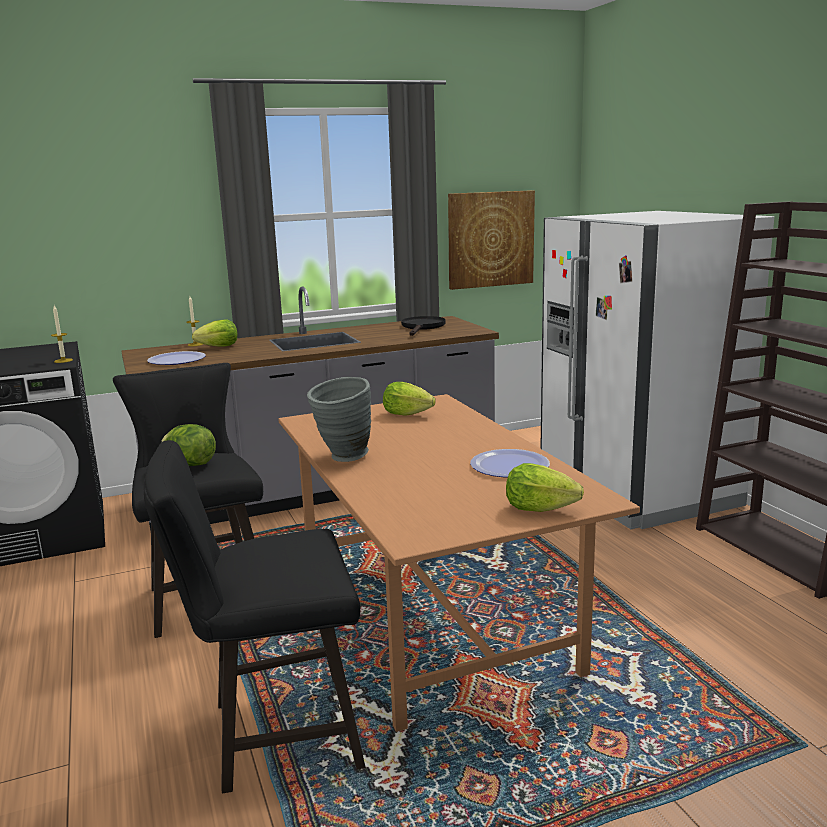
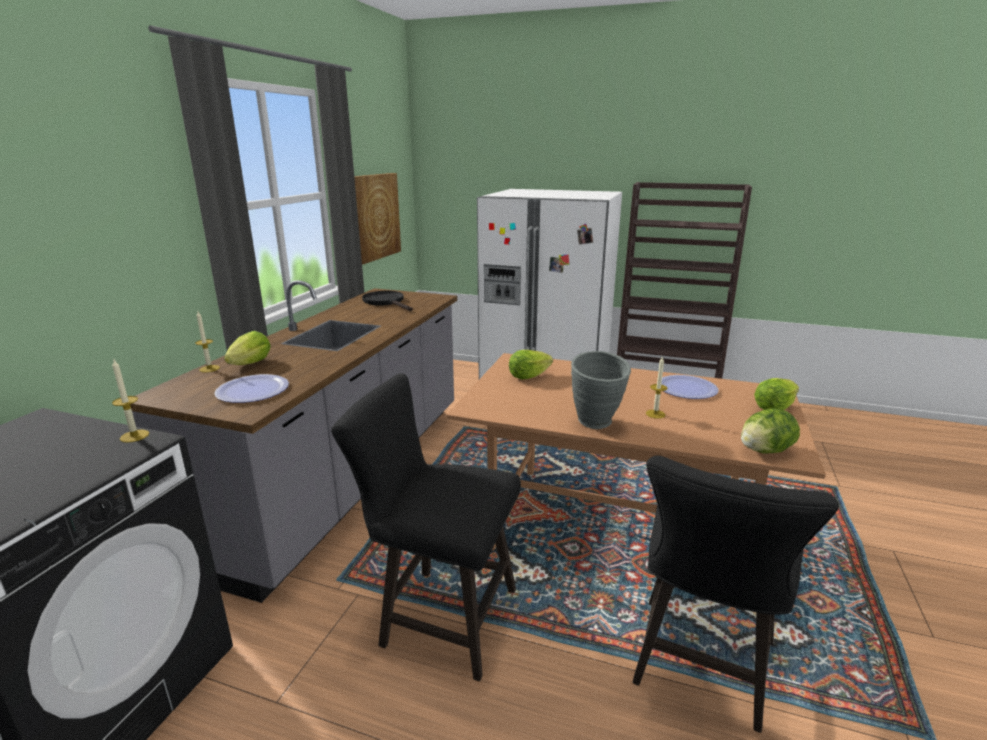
camera: 50 degrees left, 5 degrees up
lettuce [161,424,216,466] -> lettuce moved to [741,408,800,454]
none -> candle [646,356,667,419]

